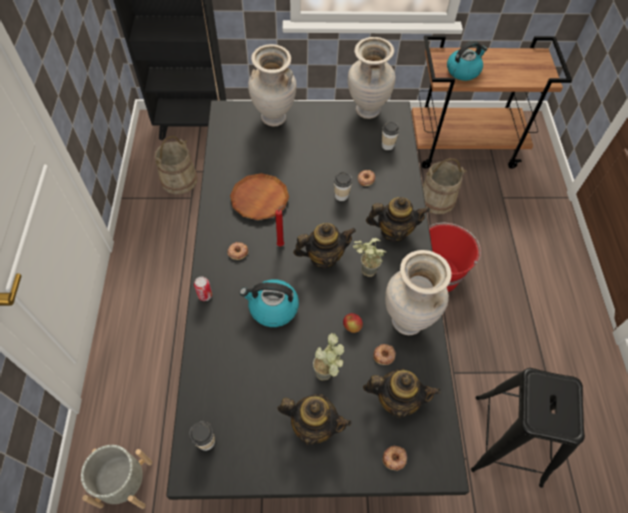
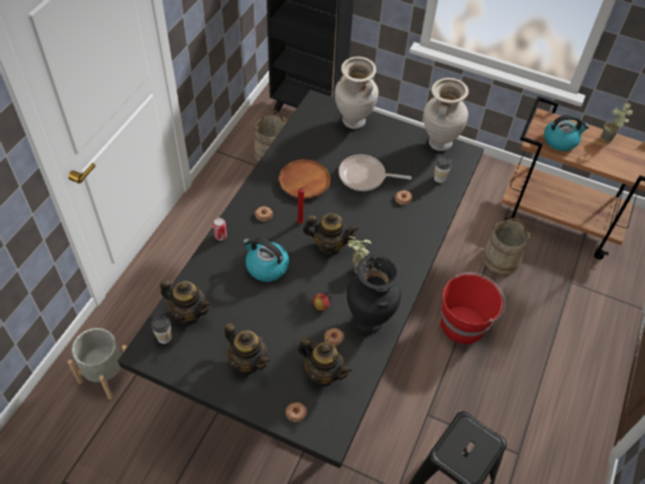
camera: 25 degrees right, 5 degrees down
potted plant [313,333,344,381] -> potted plant moved to [601,103,633,142]
cup [334,172,352,201] -> none
teapot [366,197,430,242] -> teapot moved to [160,279,212,324]
beige vase [385,250,452,335] -> black vase [347,254,401,333]
none -> frying pan [339,155,412,191]

